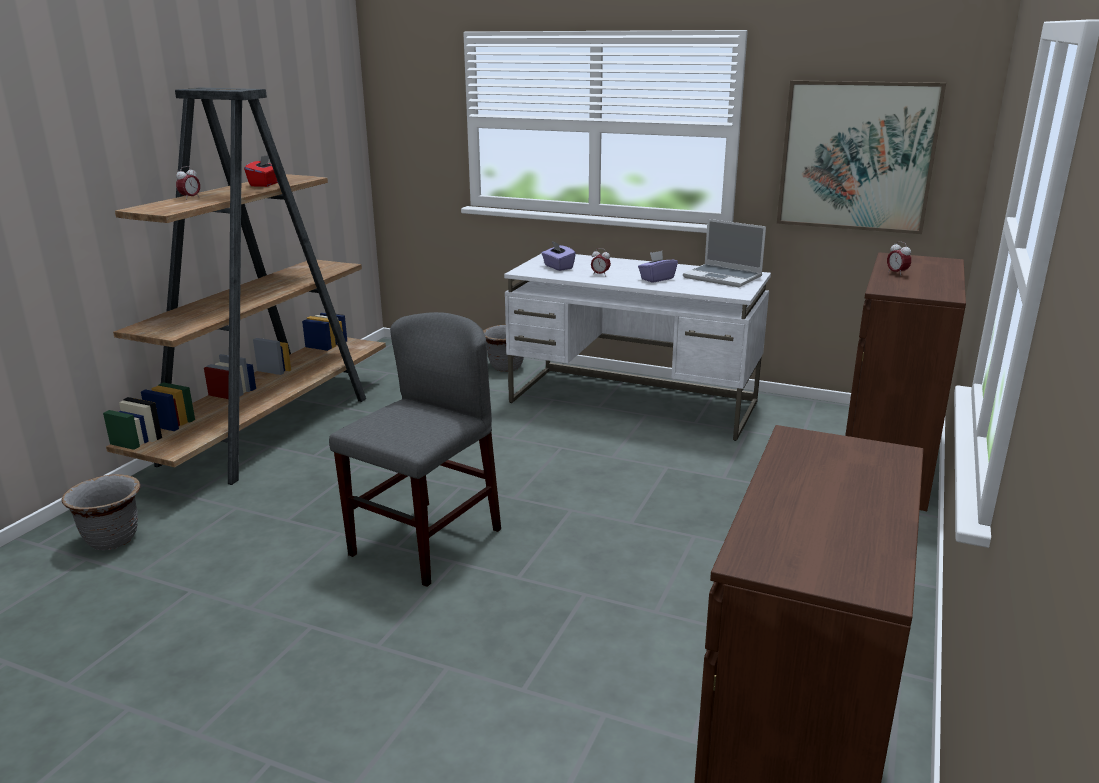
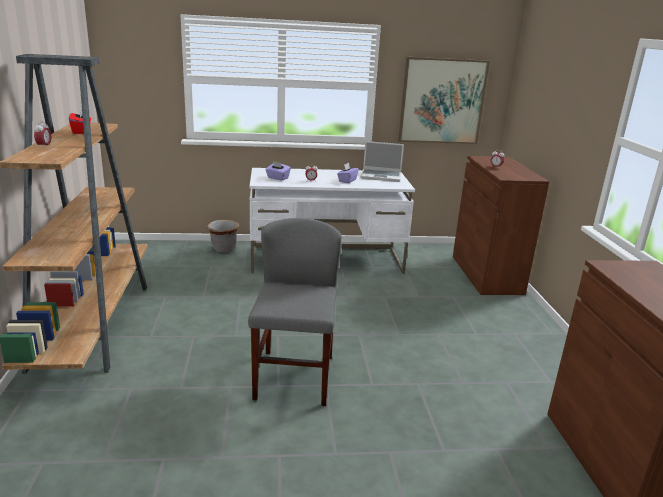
camera: 30 degrees left, 0 degrees up
grey planter [62,474,140,550] -> none

